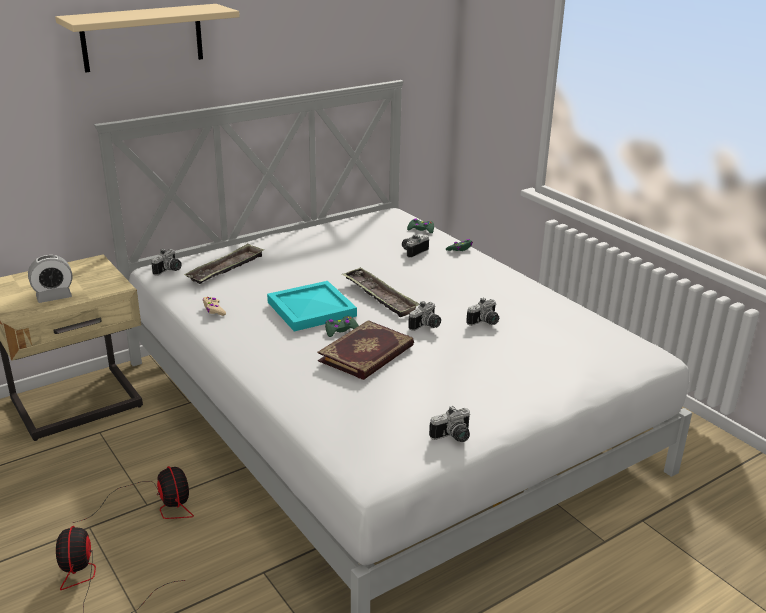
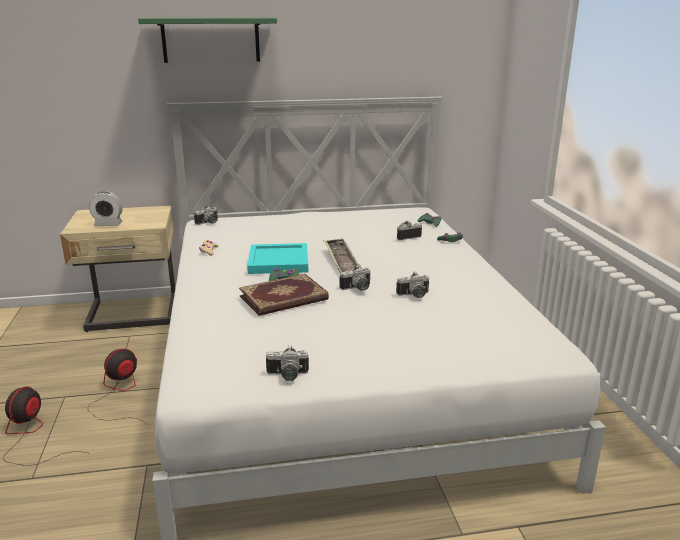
camera: 25 degrees right, 5 degrees down
beige shelf [55,4,240,72] -> green shelf [138,18,277,63]
fan [73,466,194,523] -> fan turned 135 degrees counterclockwise [89,349,145,423]
tray [184,243,264,284] -> none

